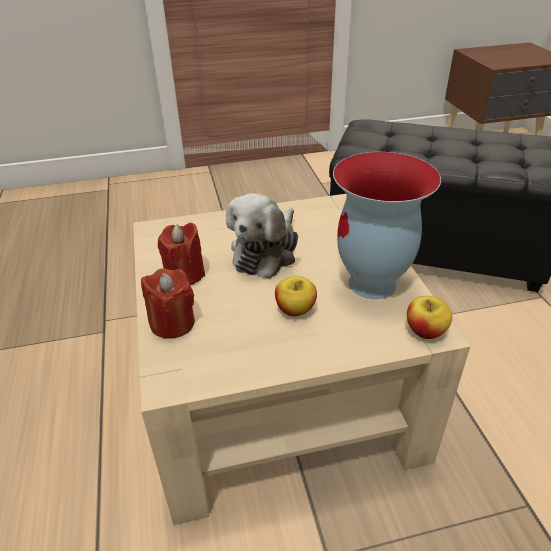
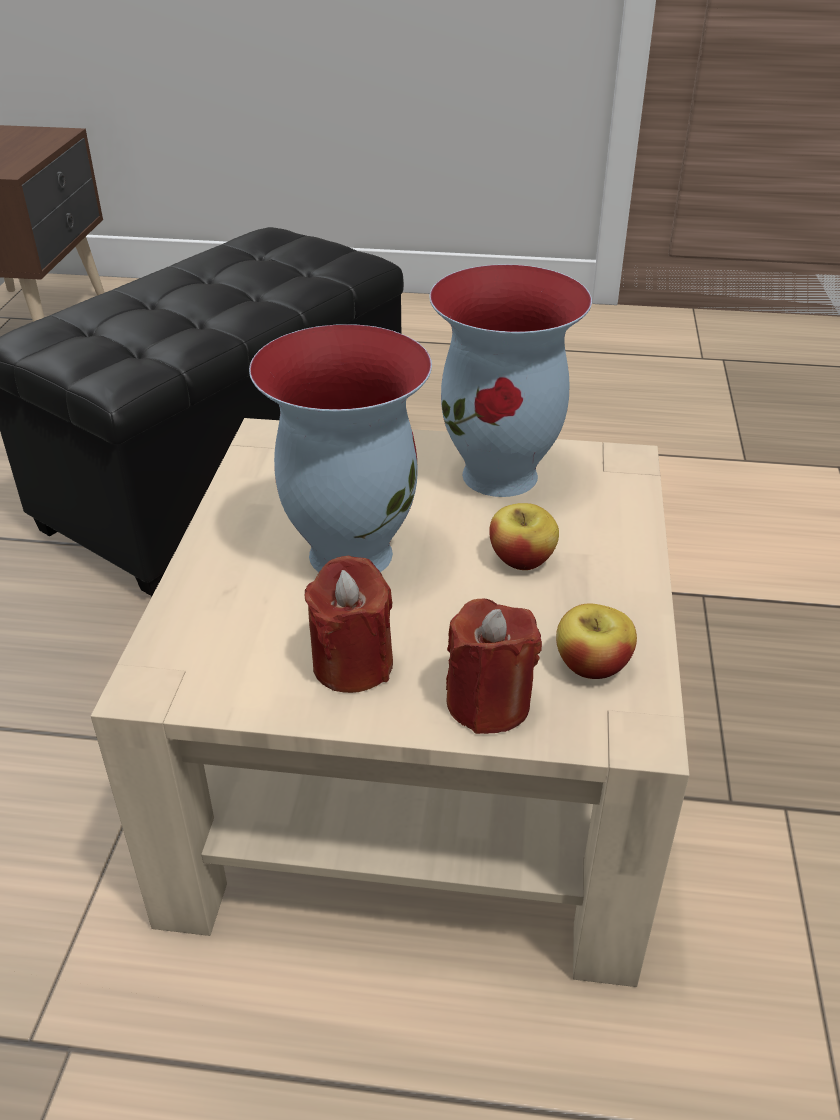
camera: 70 degrees left, 0 degrees up
plush toy [226,193,298,279] -> vase [249,324,432,572]
apple [407,296,452,339] -> apple moved to [556,604,637,679]

